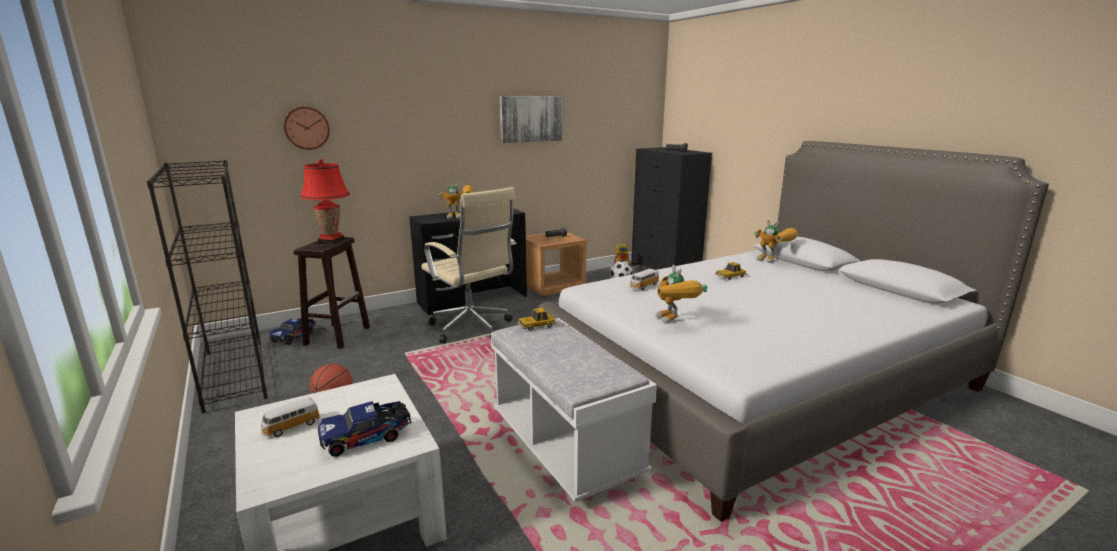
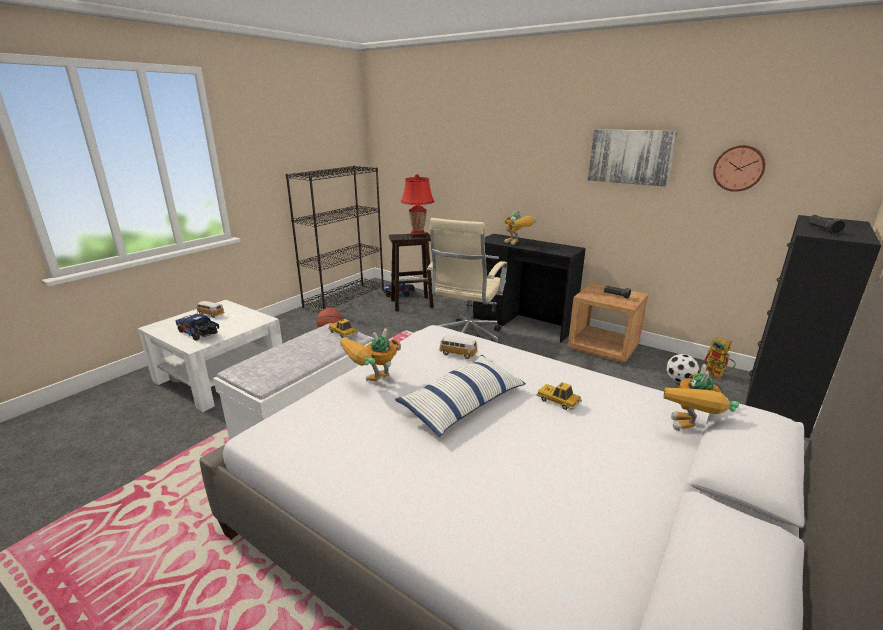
camera: 65 degrees right, 5 degrees up
wall clock [284,106,330,150] -> wall clock moved to [713,145,766,192]
none -> pillow [395,355,526,437]

